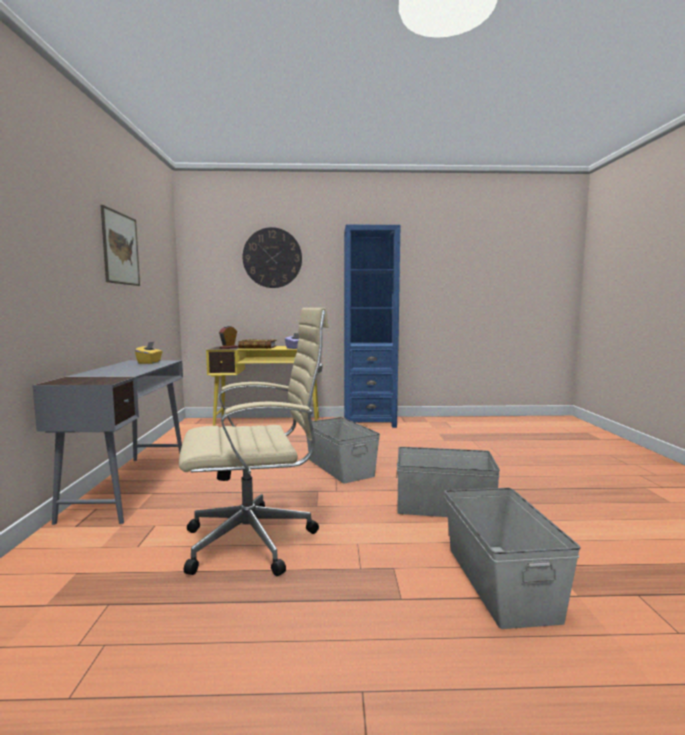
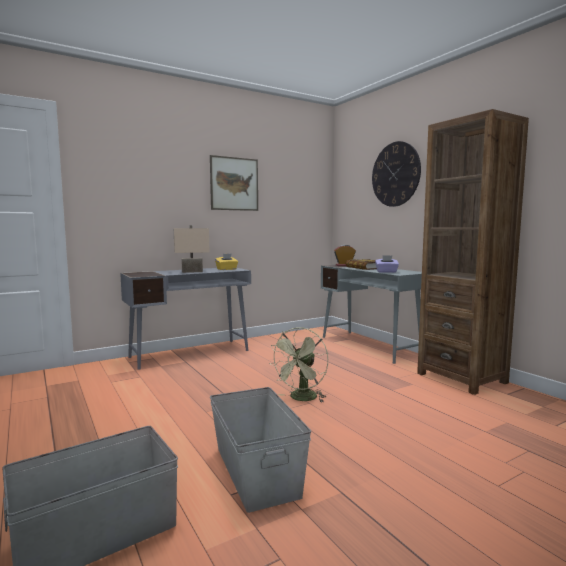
camera: 60 degrees right, 0 degrees up
beige office chair [179,308,328,576] -> none
yellow desk [206,346,321,426] -> grey desk [321,265,422,364]
grey storage box [306,417,380,484] -> green fan [269,327,328,402]
blue bookcase [344,225,400,428] -> brown bookcase [417,109,529,395]
none -> beige table lamp [174,225,210,273]

